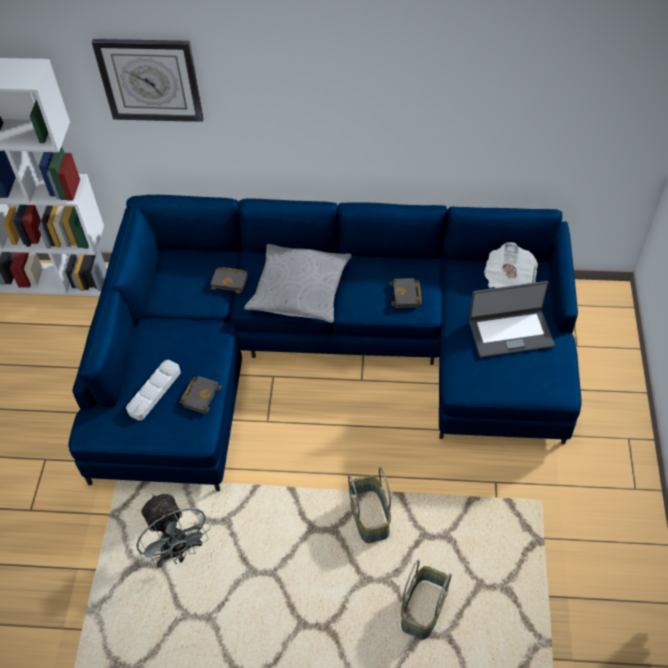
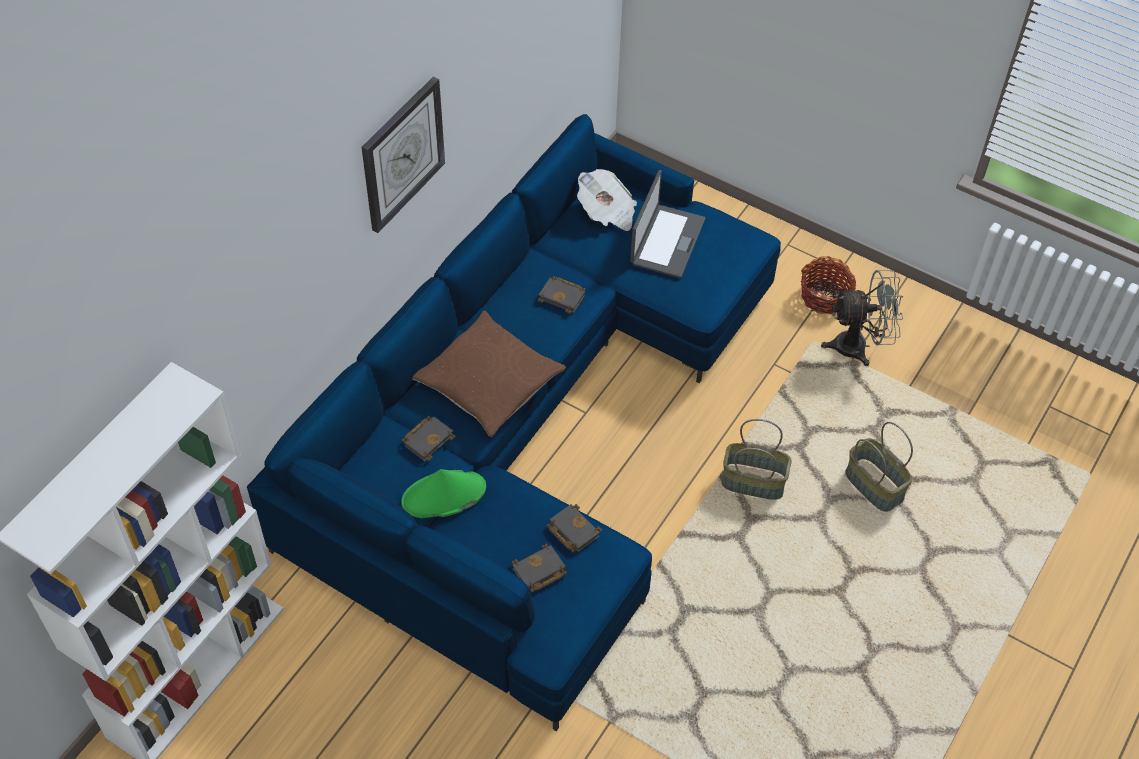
camera: 65 degrees left, 0 degrees up
wall clock [92,39,204,122] -> wall clock moved to [362,77,445,233]
grey tray [126,360,181,420] -> black book [512,544,567,592]
grey fan [136,494,211,569] -> grey fan moved to [821,270,903,366]
grey pillow [244,244,351,323] -> brown pillow [412,311,566,437]
none -> green hat [401,469,486,518]
none -> basket [801,256,856,314]

